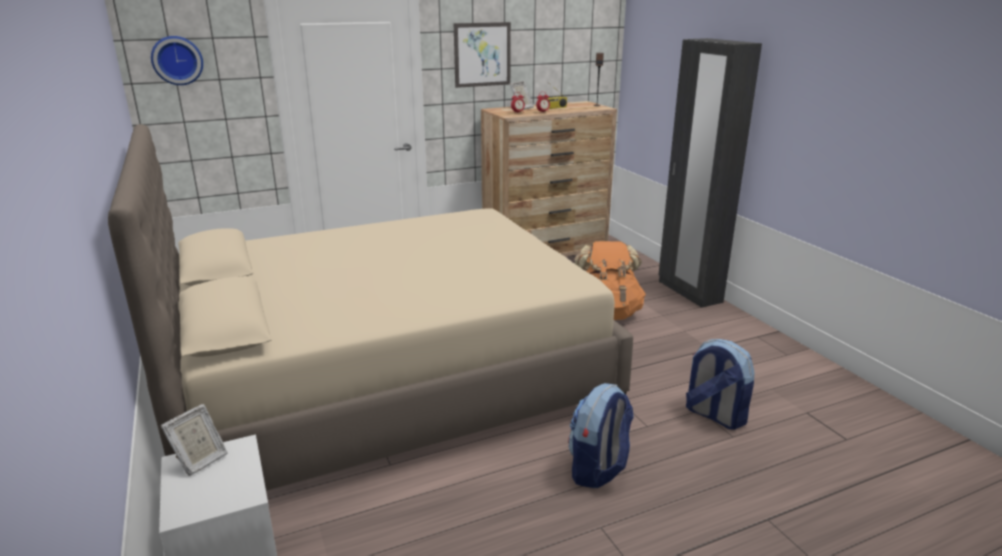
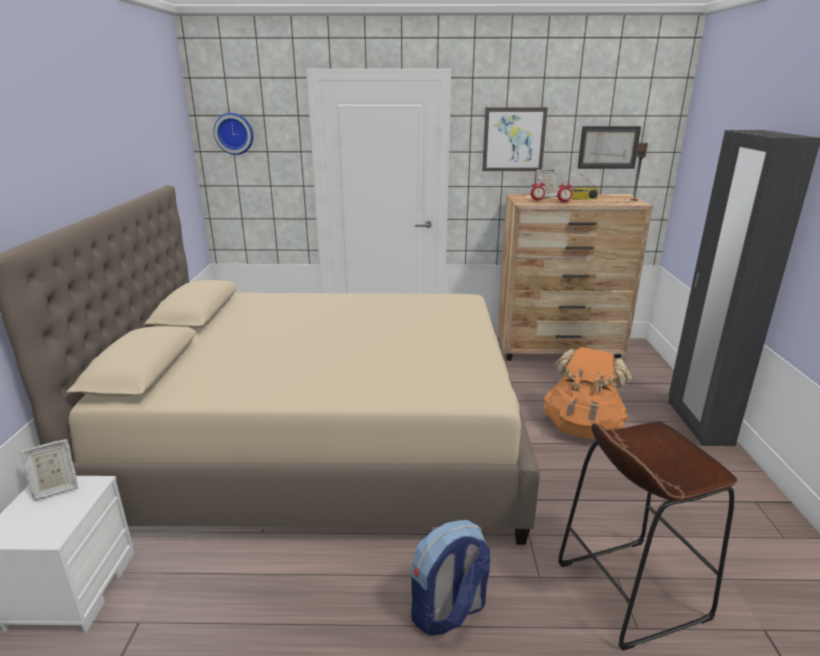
camera: 25 degrees right, 0 degrees up
backpack [686,339,755,430] -> brown stool [558,422,737,651]
none -> picture [578,126,641,169]

